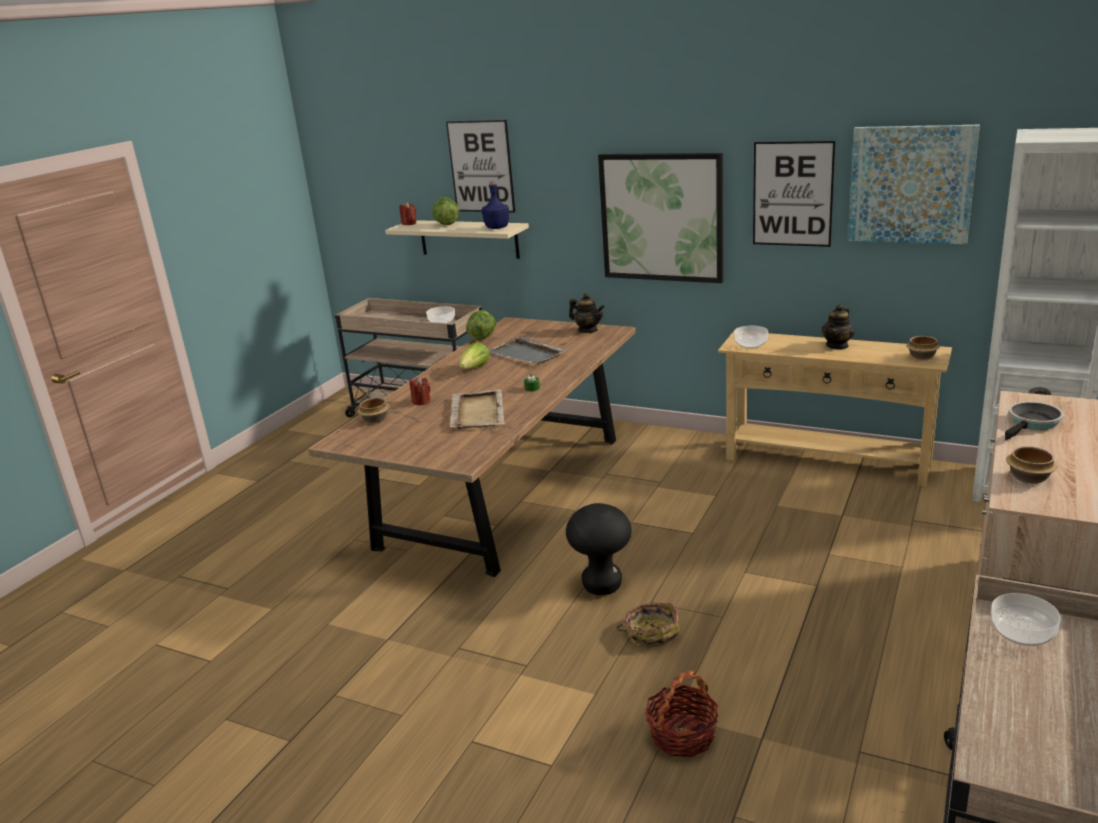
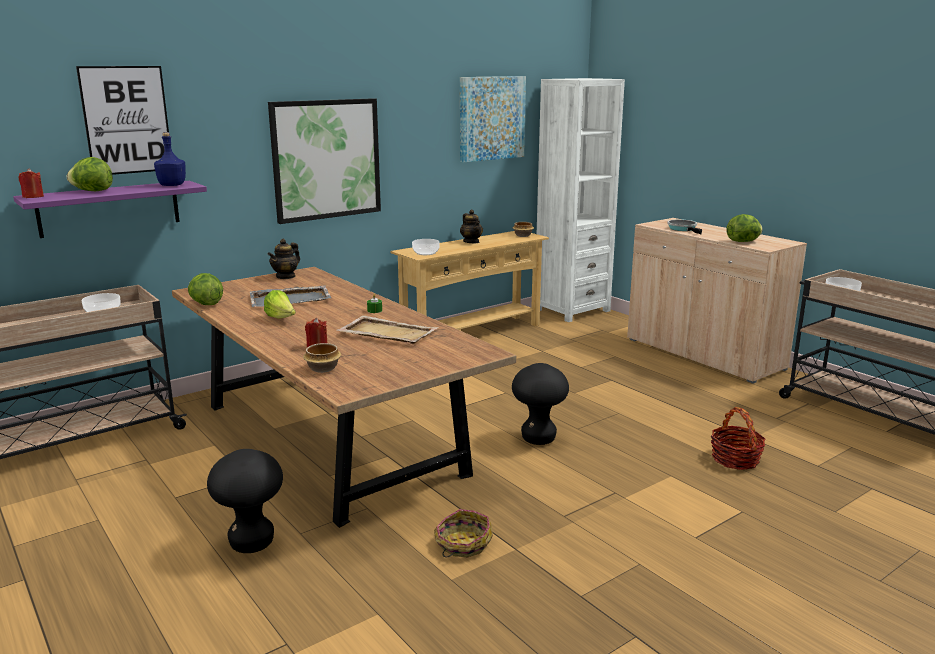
camera: 65 degrees left, 5 degrees down
beige shelf [385,220,529,259] -> purple shelf [13,181,207,238]
teapot [569,293,605,333] -> teapot turned 150 degrees clockwise [268,239,300,279]
basket [617,603,680,647] -> basket moved to [434,509,493,557]
picture [753,141,835,247] -> none
bowl [1006,446,1057,484] -> lettuce [726,214,762,242]
none -> black stool [207,449,283,553]

